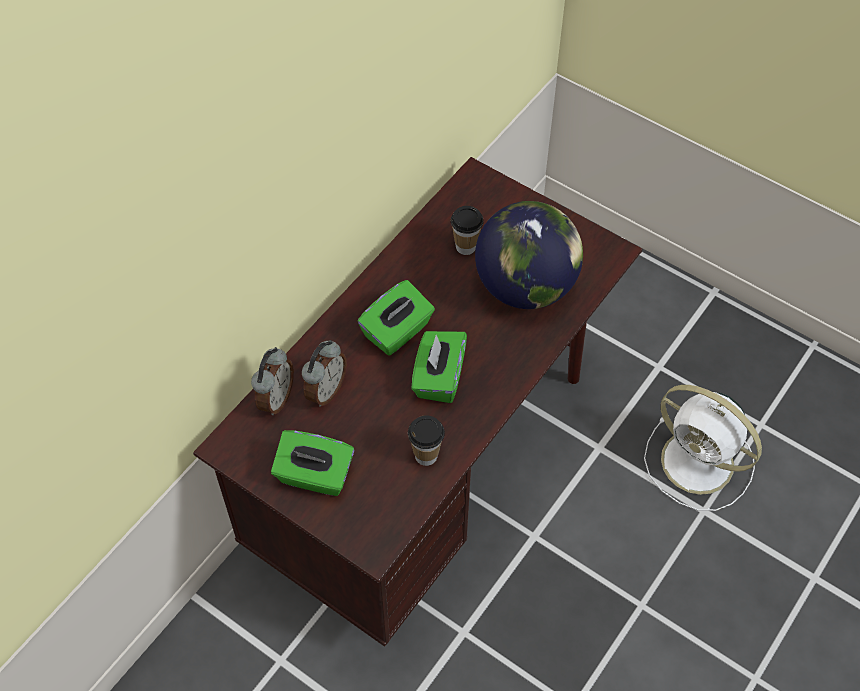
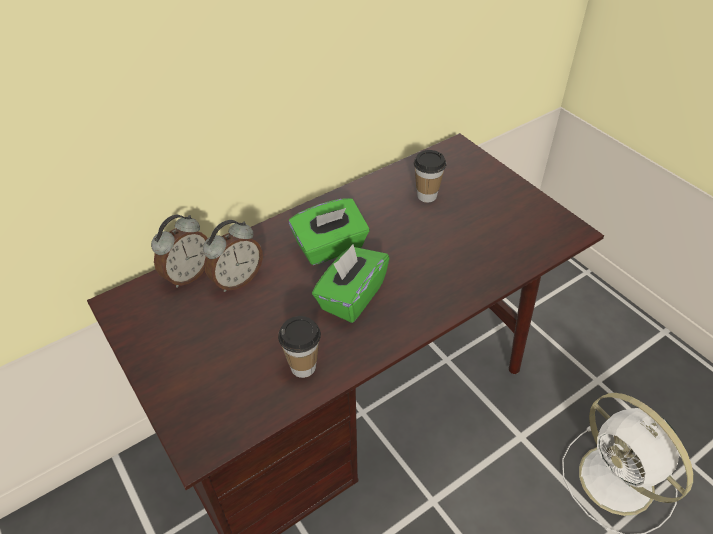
camera: 20 degrees right, 10 degrees down
green tissue box [271,430,354,496] -> none
globe [475,201,583,309] -> none

